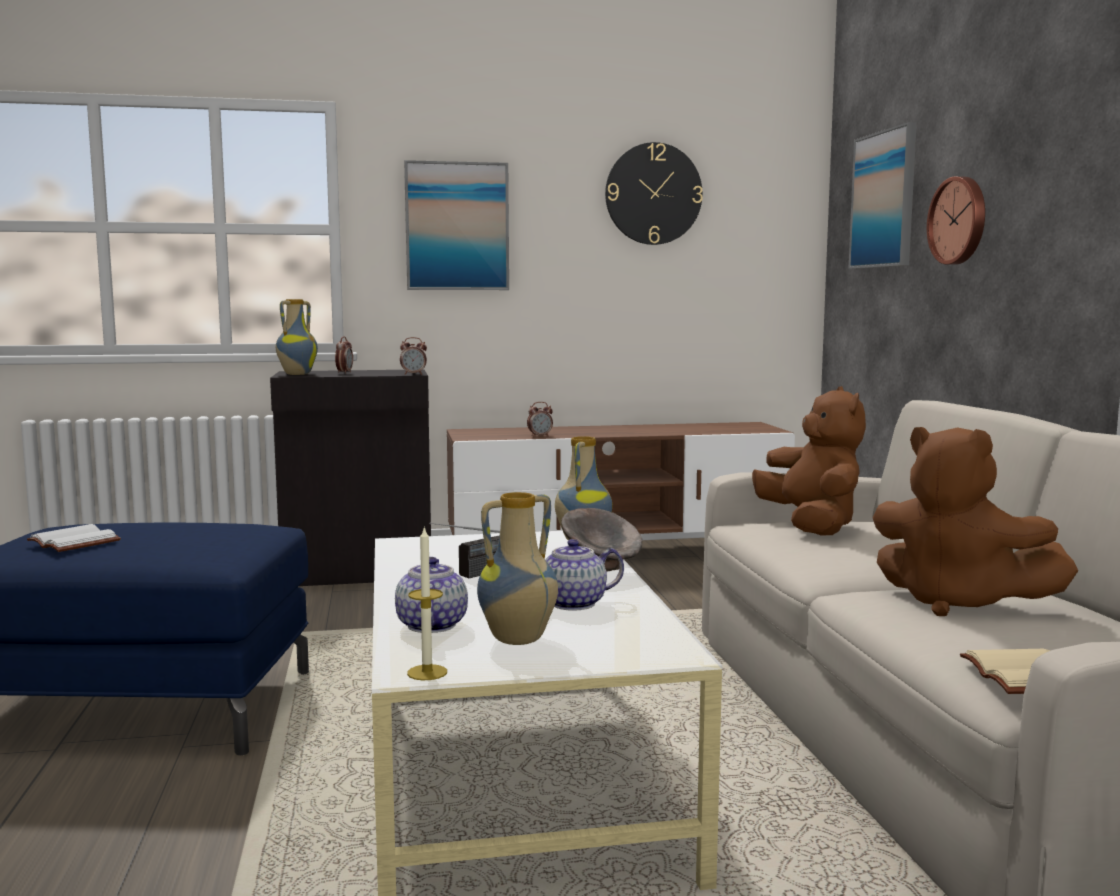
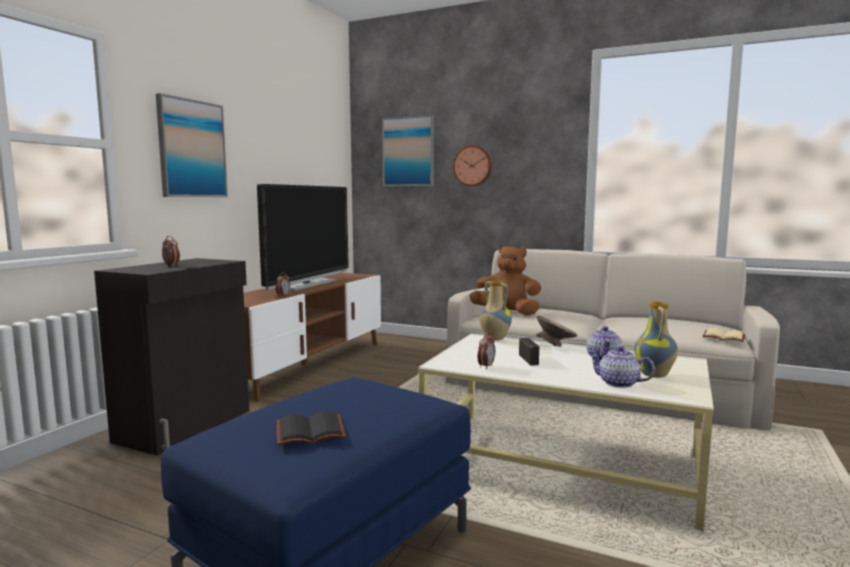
camera: 55 degrees left, 0 degrees up
white book [27,524,121,552] -> black book [277,411,346,445]
vase [276,299,318,375] -> none
alarm clock [400,337,427,375] -> alarm clock moved to [478,332,495,369]
candle [407,527,447,680] -> none
wall clock [605,142,703,245] -> none
brown plush toy [873,427,1078,616] -> none
none -> television [257,184,349,291]

